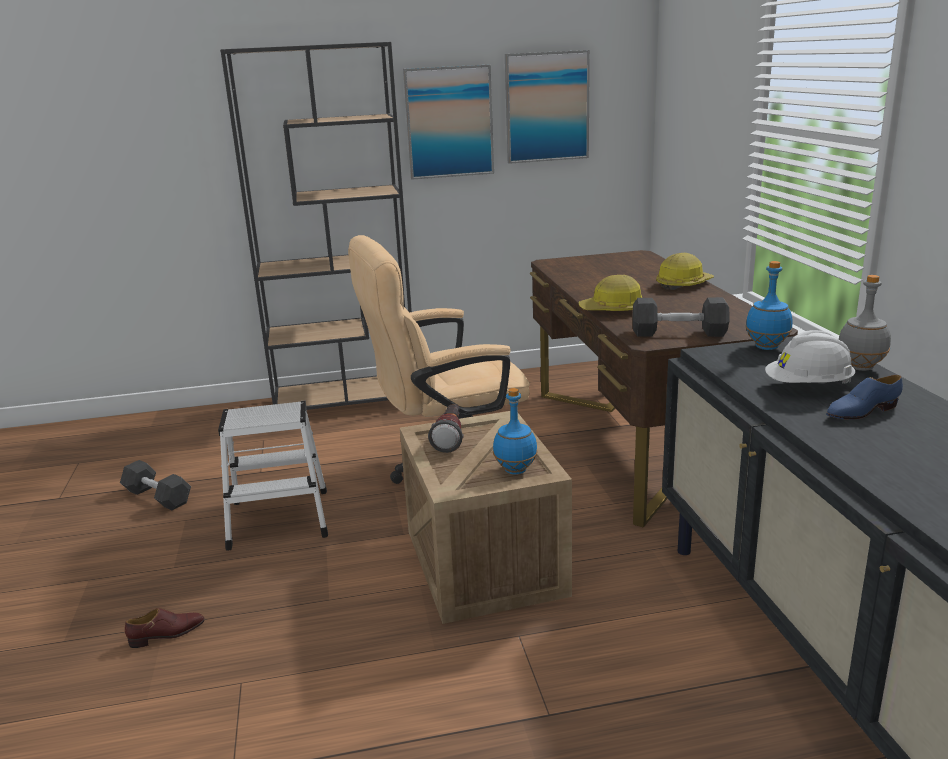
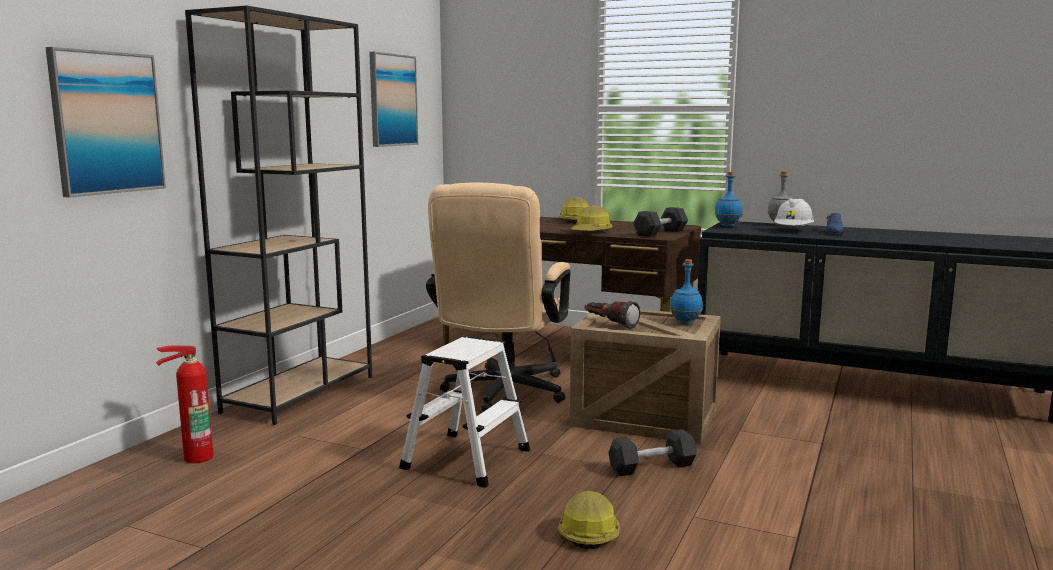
camera: 55 degrees left, 10 degrees down
black dumbbell [120,460,191,510] -> black dumbbell moved to [608,429,697,476]
brown shoe [125,608,204,648] -> hard hat [558,491,619,549]
picture [403,65,494,180] -> picture moved to [46,47,166,198]
none -> fire extinguisher [156,345,213,463]

